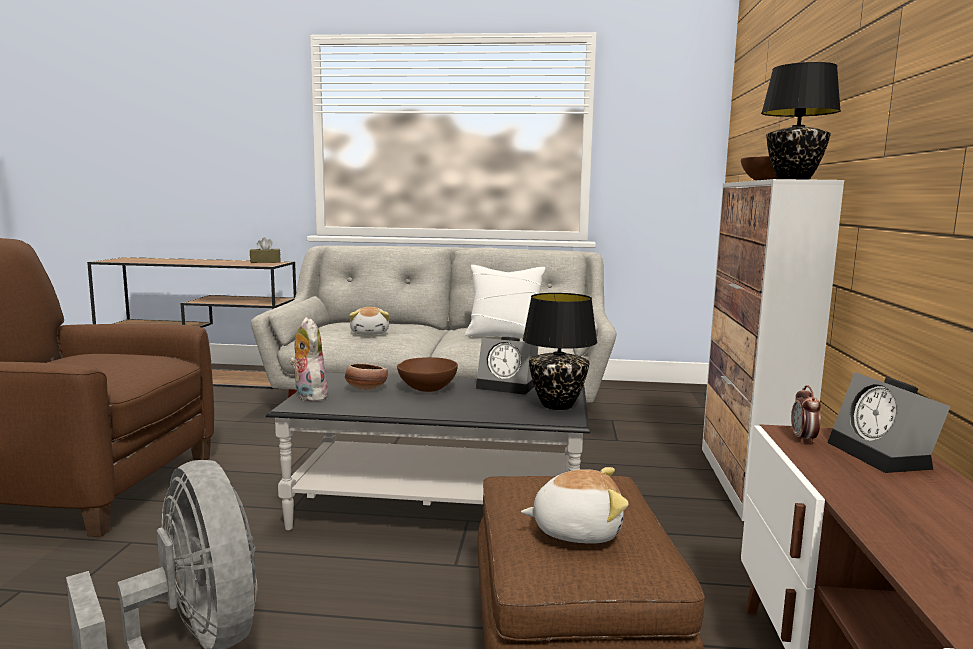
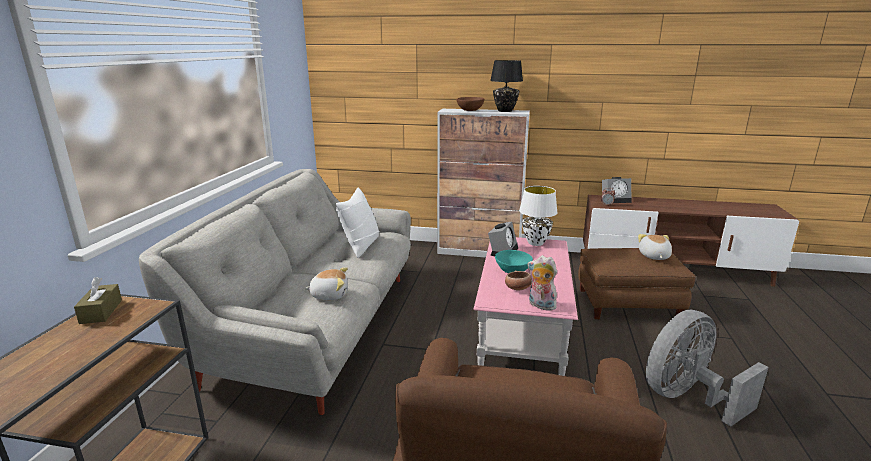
camera: 85 degrees left, 10 degrees up
black coffee table [266,373,590,530] -> pink coffee table [473,237,578,376]
plush toy [289,317,328,401] -> plush toy turned 60 degrees clockwise [528,255,557,311]
brown bowl [397,357,458,392] -> turquoise bowl [495,250,533,273]
black table lamp [522,293,598,410] -> white table lamp [519,186,558,246]

